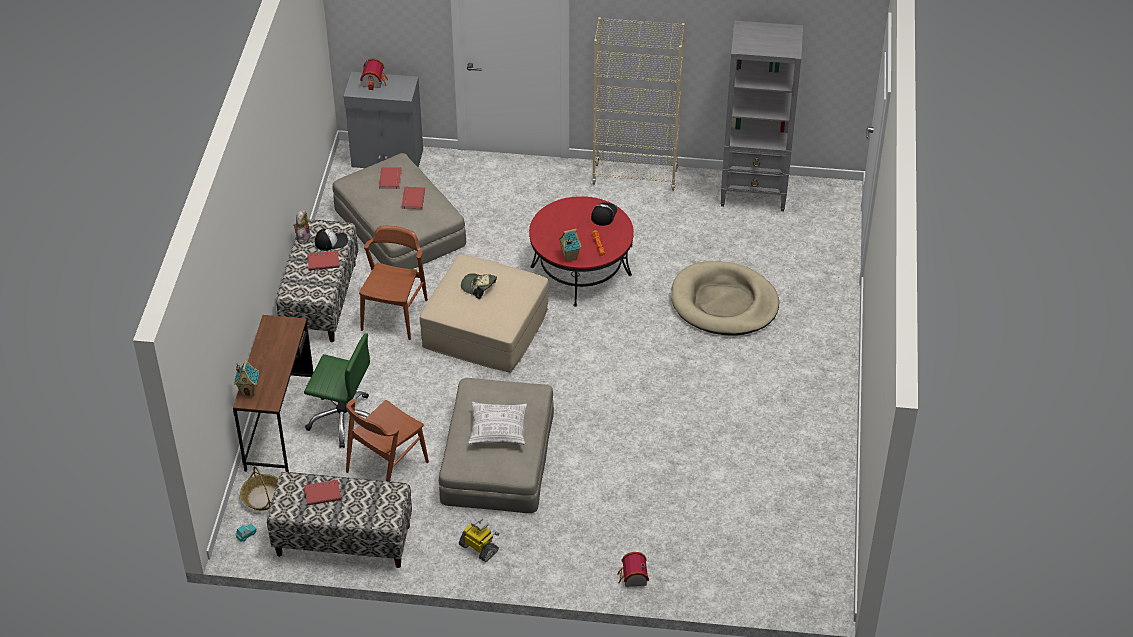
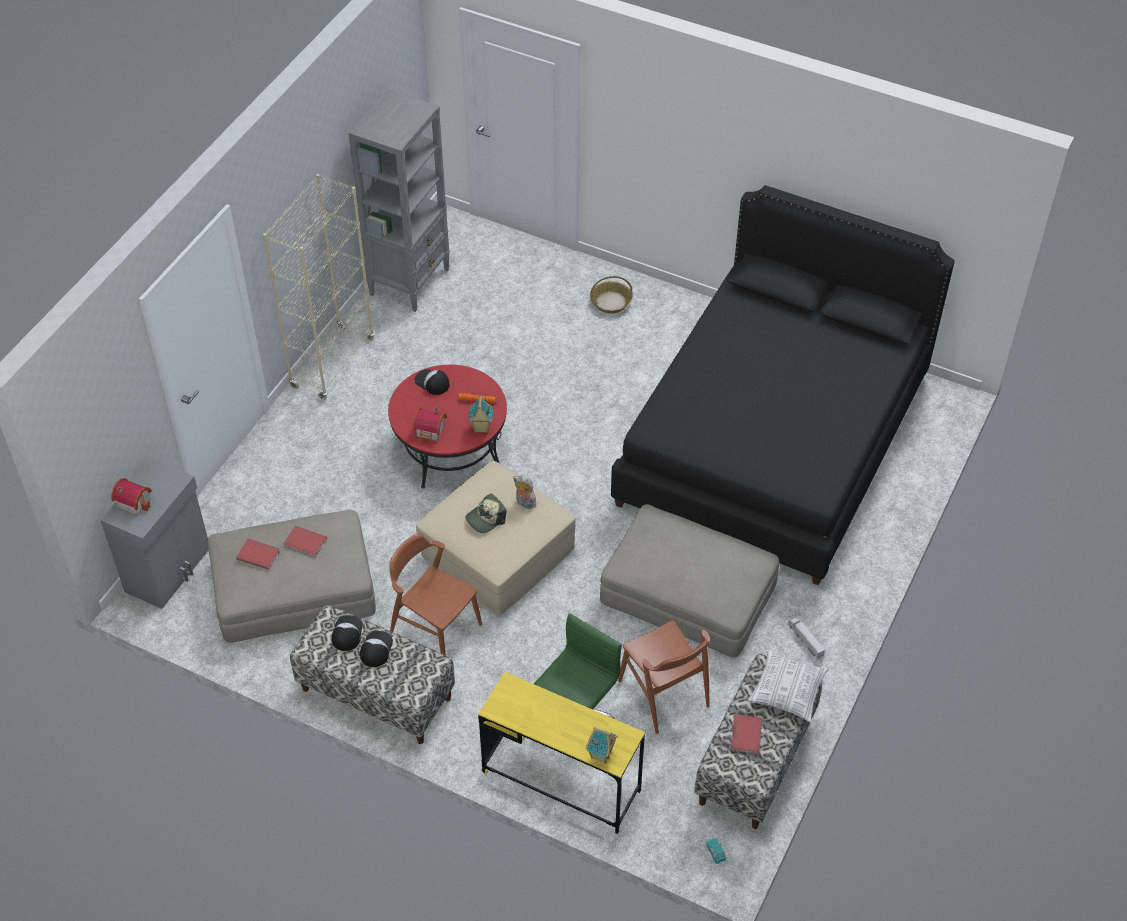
camera: 70 degrees left, 5 degrees up
brown desk [233,315,313,472] -> yellow desk [478,672,645,834]
basket [240,466,278,511] -> basket moved to [590,276,632,313]
plush toy [293,210,311,244] -> plush toy moved to [513,475,536,509]
red book [307,251,339,270] -> cap [360,631,393,667]
toy robot [459,517,499,562] -> toy truck [788,617,825,660]
pillow [468,402,527,445] -> pillow moved to [748,649,829,722]
toy house [617,552,649,587] -> toy house moved to [413,408,447,445]
beige dog bed [671,261,779,335] -> none
none -> black bed [611,185,955,585]

